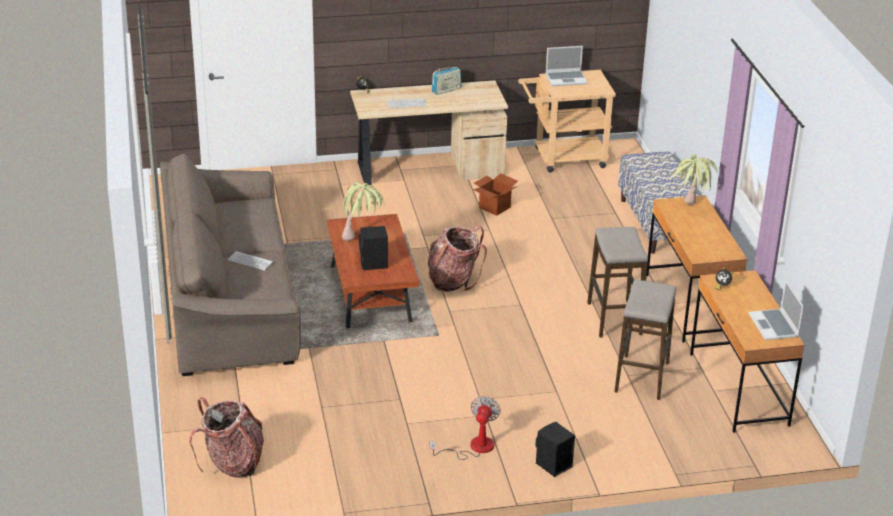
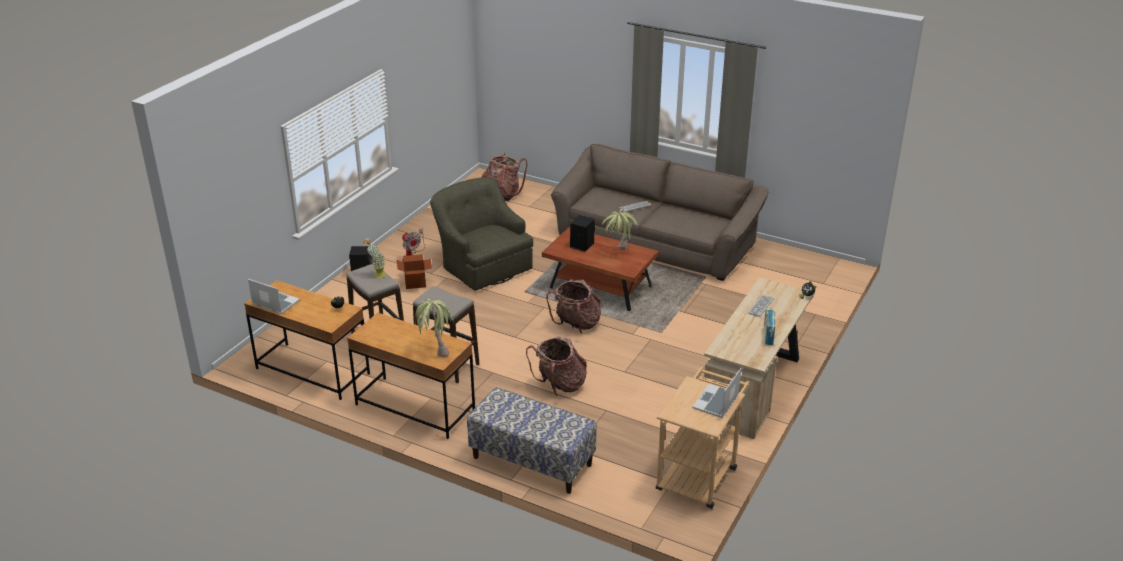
camera: 130 degrees right, 0 degrees up
cardboard box [473,173,518,216] -> cardboard box moved to [397,254,432,289]
none -> potted plant [363,238,386,278]
none -> green armchair [430,177,533,291]
none -> backpack [526,336,587,397]

